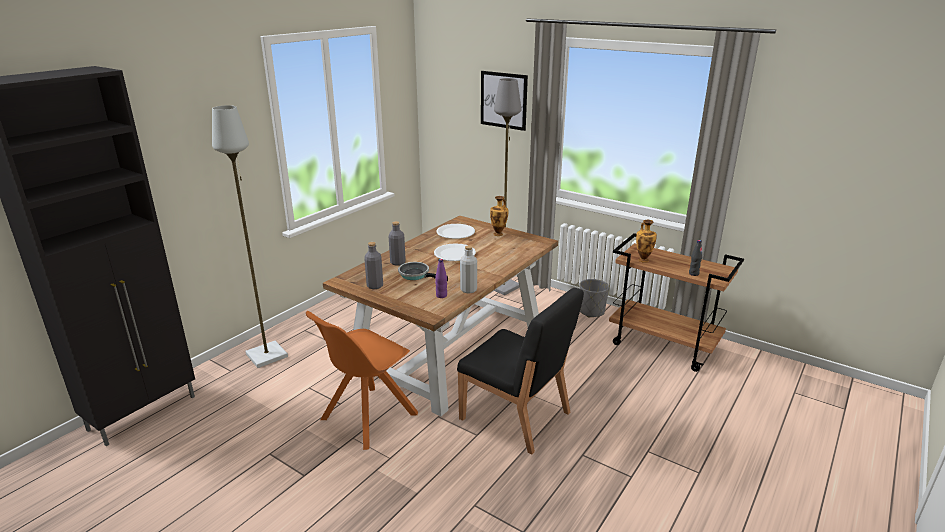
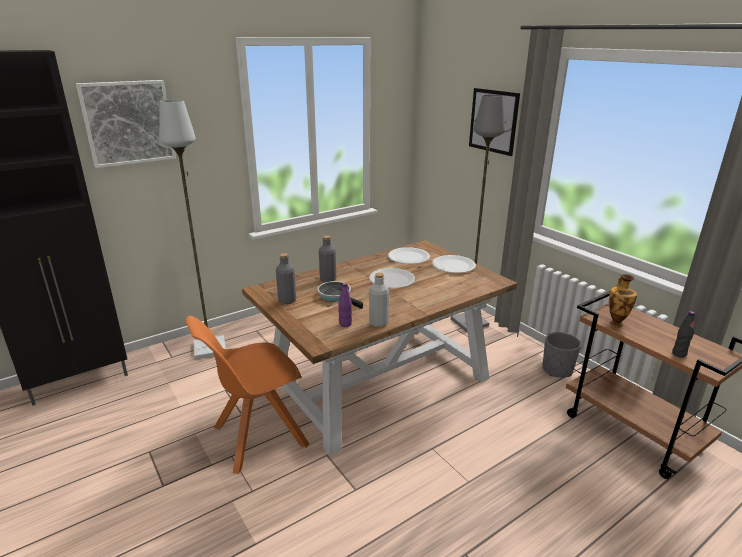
camera: 20 degrees right, 0 degrees up
black chair [457,288,584,454] -> none
vase [490,196,509,236] -> white plate [432,255,476,273]
none -> picture [76,80,176,168]

